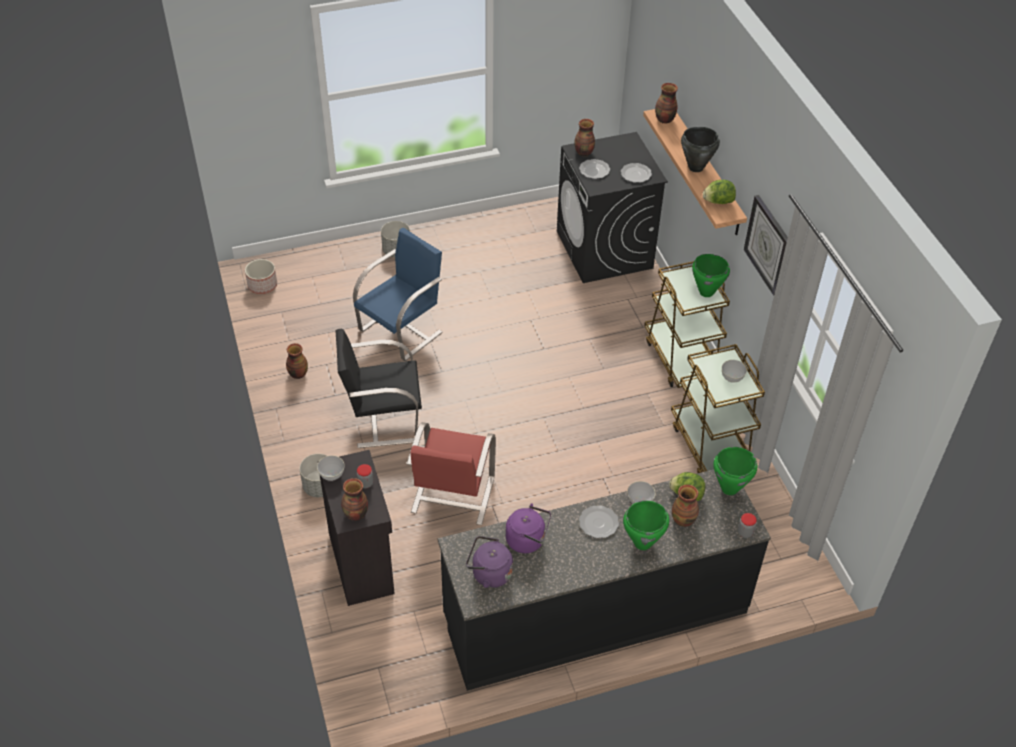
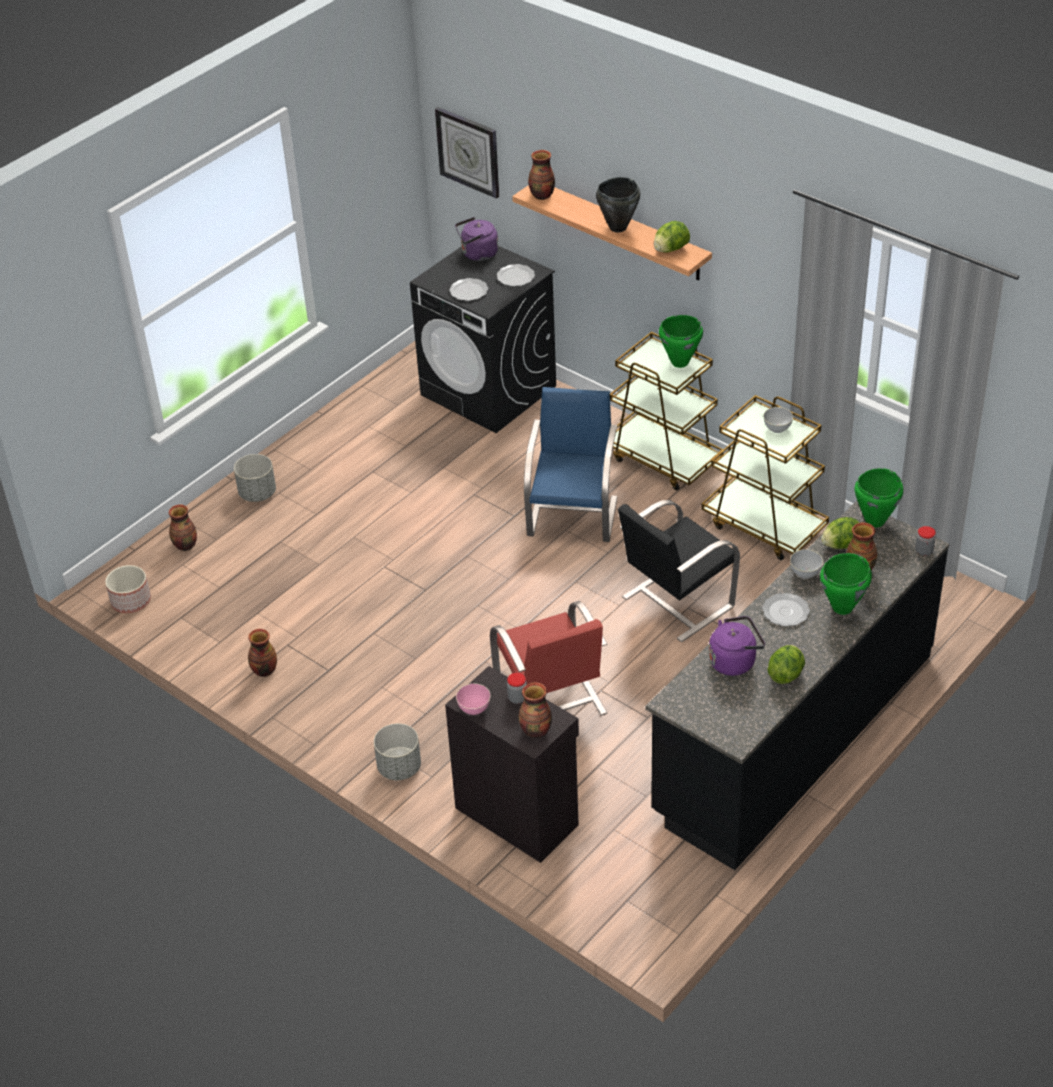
camera: 30 degrees left, 5 degrees down
grey bowl [317,455,345,481] -> pink bowl [456,684,491,715]
black chair [335,329,422,448] -> black chair moved to [618,500,740,642]
blue chair [353,228,443,361] -> blue chair moved to [524,387,618,542]
purple kettle [466,536,513,588] -> purple kettle moved to [455,217,498,261]
vase [574,119,595,156] -> vase moved to [169,504,197,551]
wall clock [744,195,788,296] -> wall clock moved to [435,107,499,199]
none -> lettuce [767,645,805,684]

